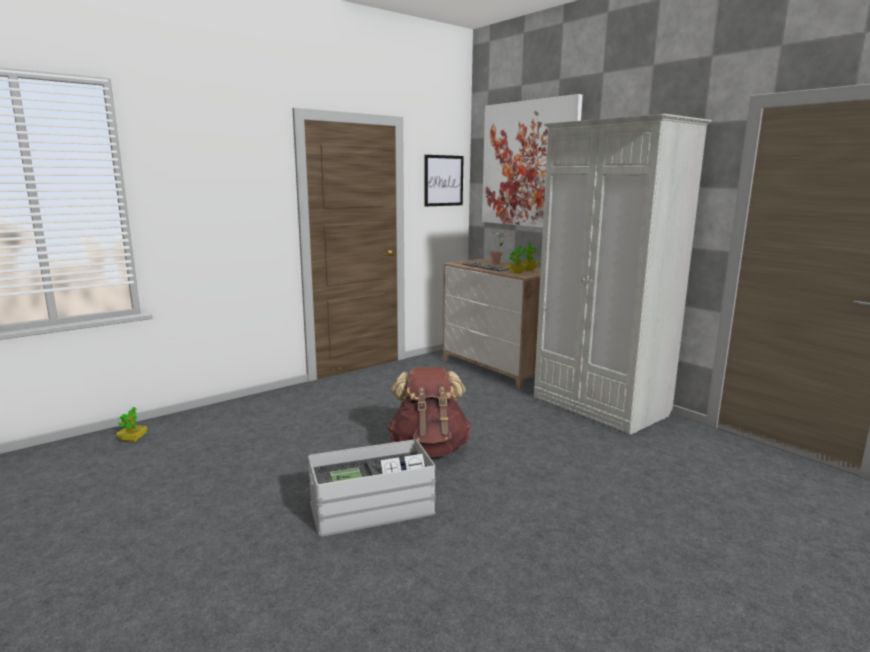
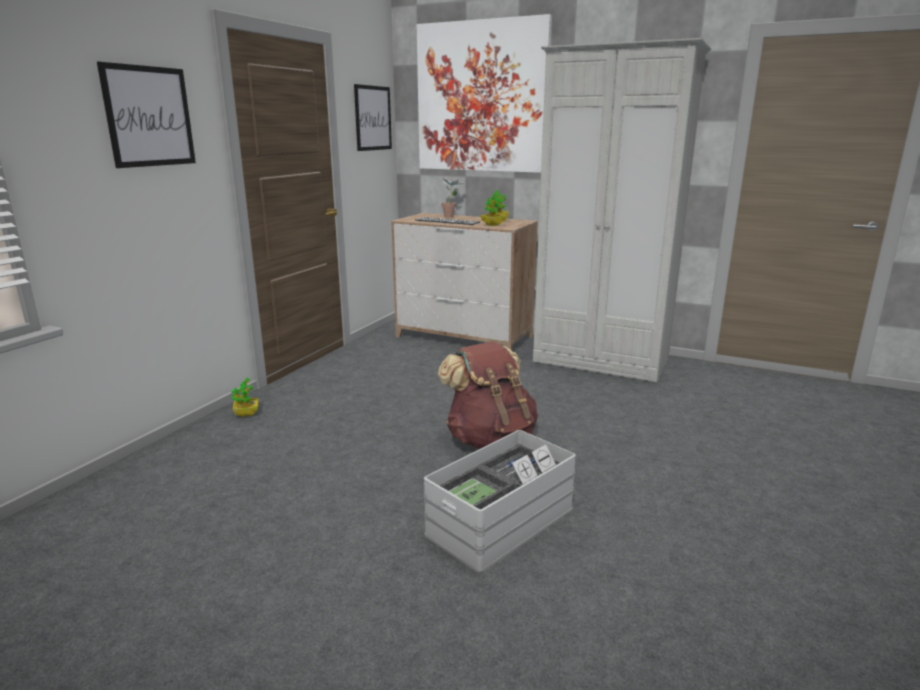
camera: 25 degrees left, 5 degrees up
potted plant [116,407,148,442] -> potted plant moved to [231,377,259,417]
none -> picture [97,62,196,168]

